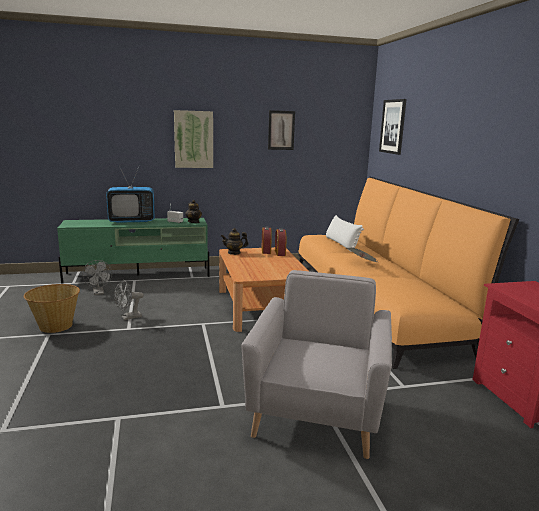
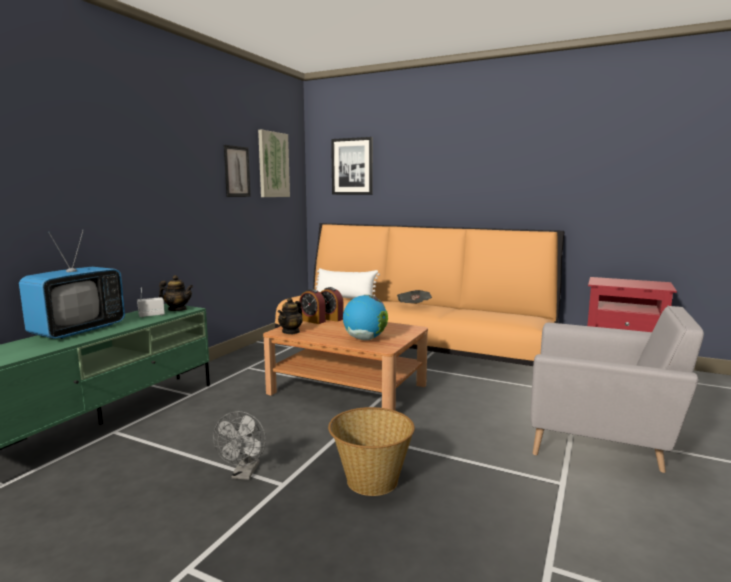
camera: 50 degrees left, 5 degrees down
basket [24,284,80,333] -> basket moved to [328,407,415,496]
grey fan [83,260,112,295] -> none
picture [174,110,213,168] -> picture moved to [258,129,290,197]
grey armchair [241,270,392,459] -> grey armchair turned 150 degrees clockwise [530,306,704,473]
none -> globe [343,295,388,340]

